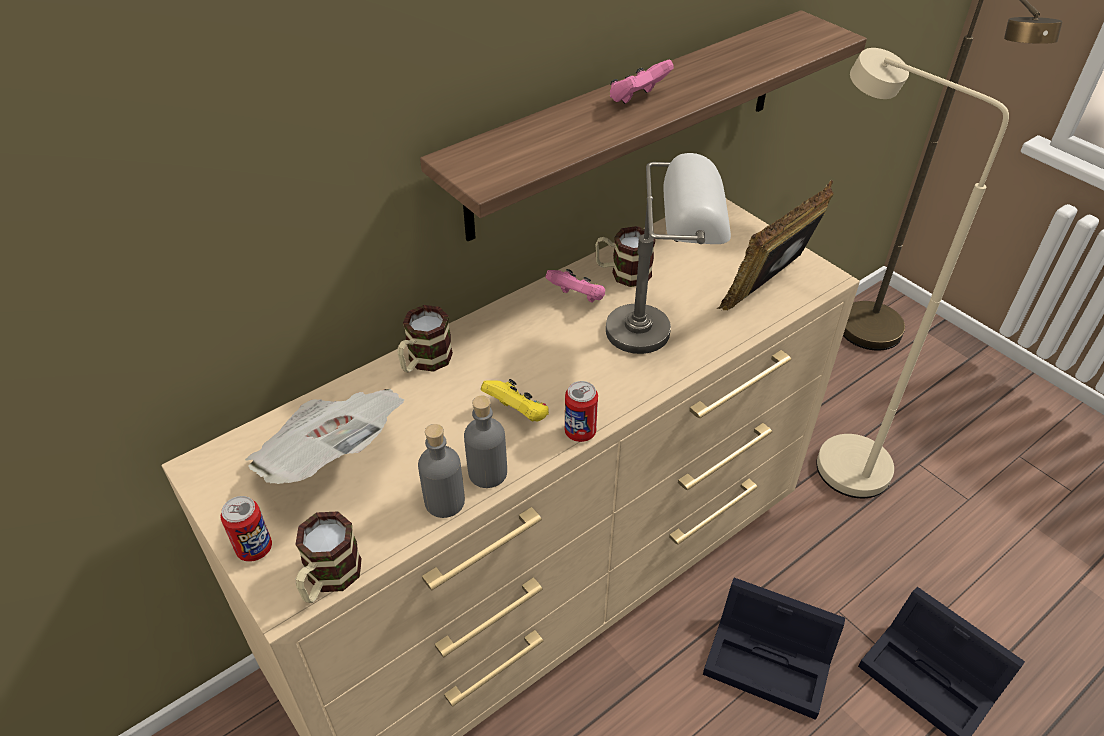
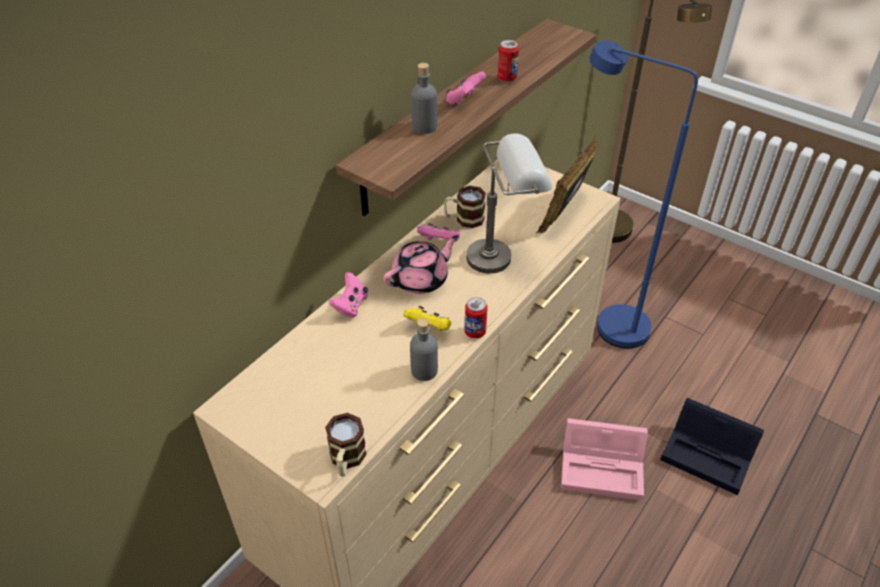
camera: 15 degrees left, 0 degrees up
can [221,496,272,562] -> can moved to [497,40,519,82]
newspaper [245,389,405,484] -> none
mug [398,305,453,373] -> pink game controller [329,272,368,318]
grey bottle [418,424,465,518] -> grey bottle moved to [411,63,437,134]
black storage box [703,578,845,720] -> pink storage box [561,418,648,500]
beige floor lamp [816,48,1009,498] -> blue floor lamp [590,41,698,349]
none -> pink teapot [383,235,458,294]

